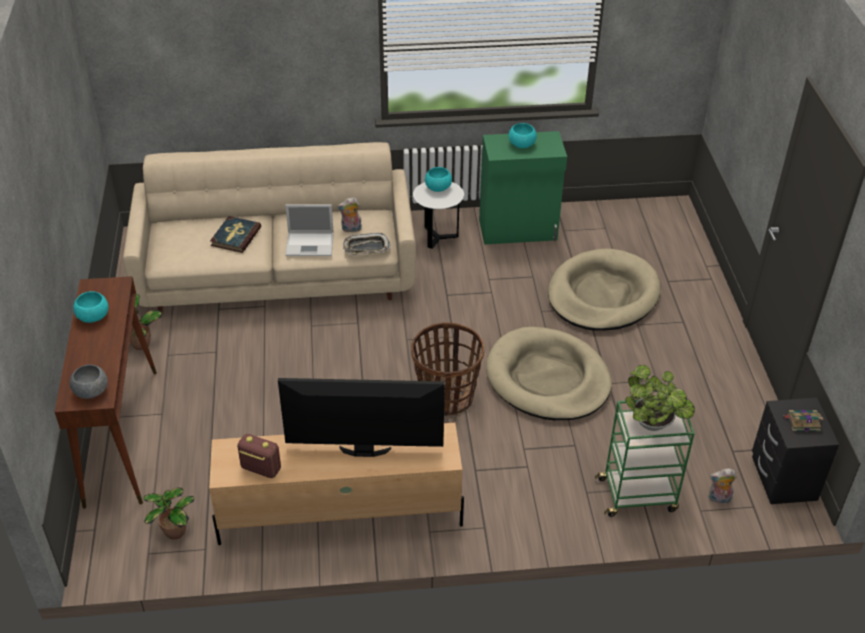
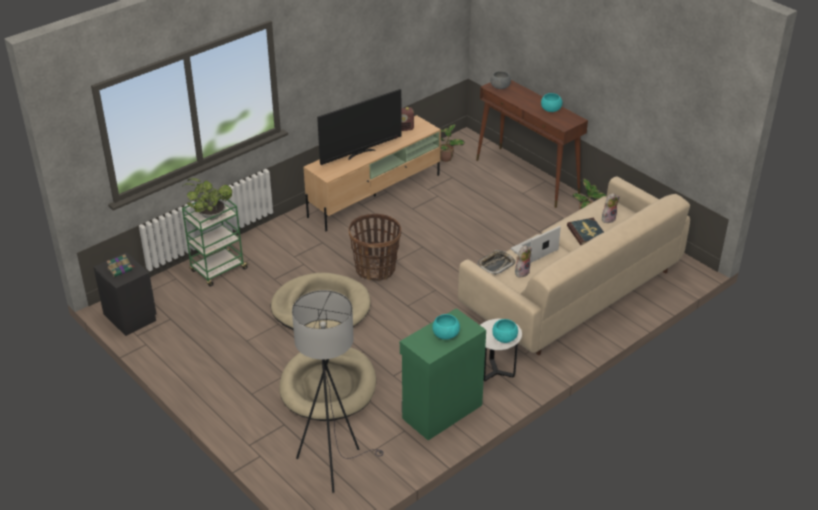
camera: 145 degrees right, 5 degrees down
plush toy [708,469,736,504] -> plush toy moved to [602,193,620,223]
none -> grey floor lamp [292,290,383,493]

